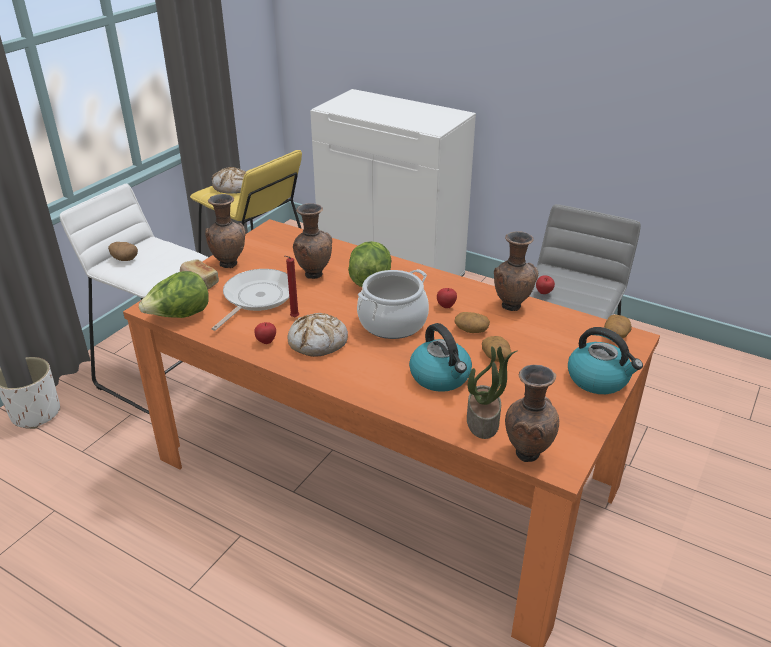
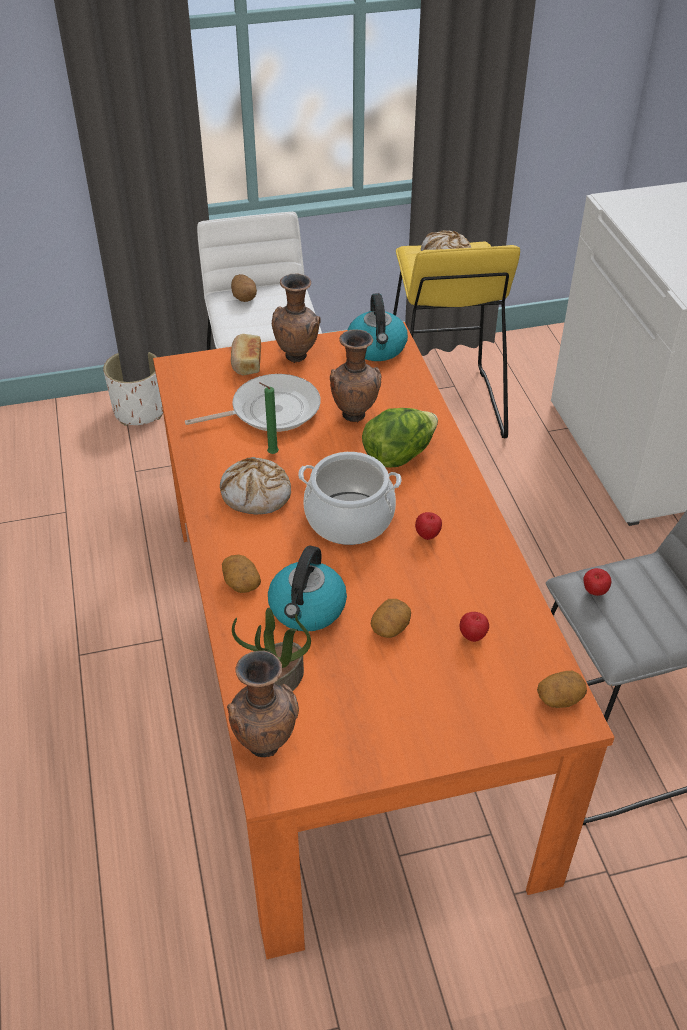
camera: 45 degrees right, 10 degrees up
lettuce [139,271,209,318] -> none
apple [254,322,276,344] -> apple moved to [459,612,489,642]
red candle [285,256,299,317] -> green candle [259,382,279,454]
potato [455,312,490,333] -> potato moved to [222,555,261,593]
brown vase [494,231,538,311] -> none
kettle [568,327,643,394] -> kettle moved to [347,293,408,361]

